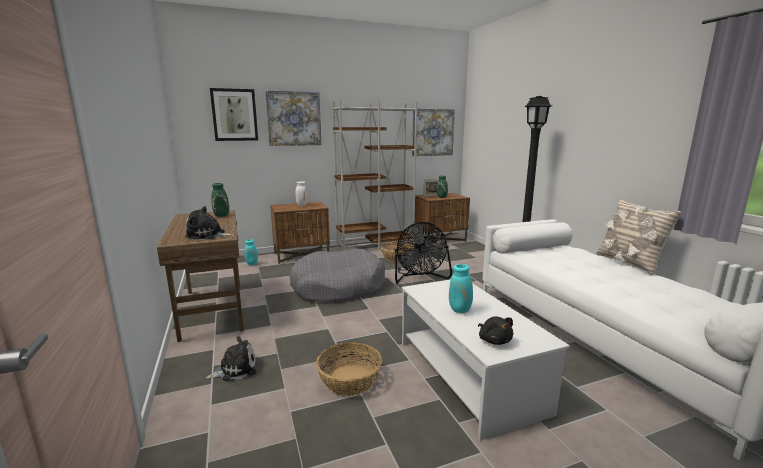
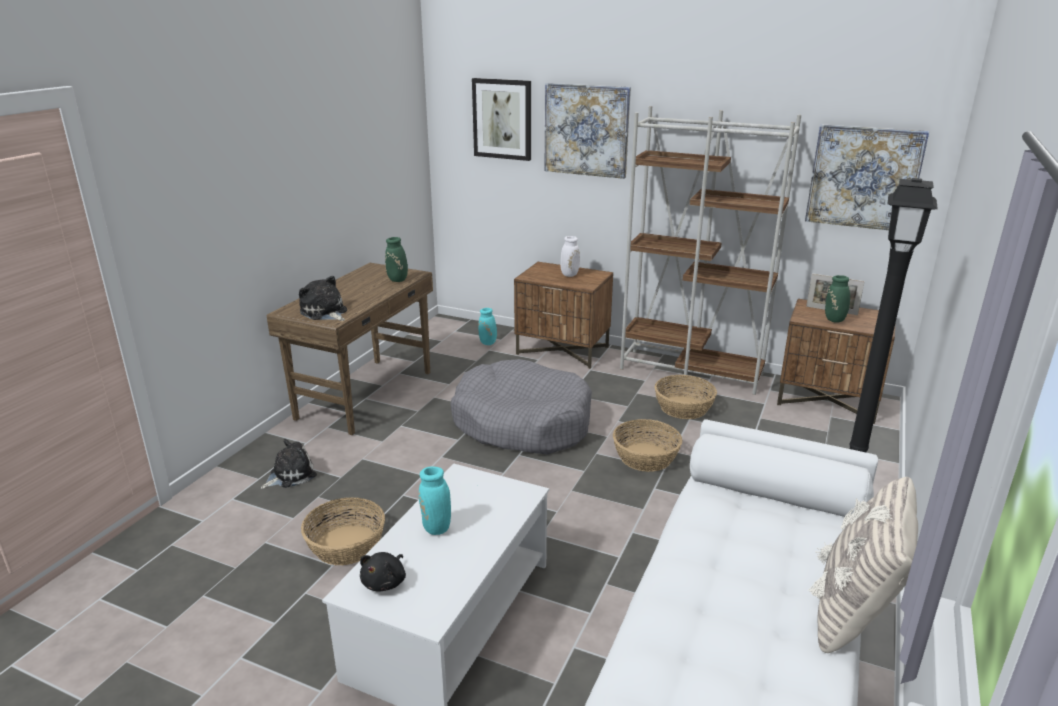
camera: 45 degrees right, 10 degrees up
plush toy [205,336,256,381] -> plush toy turned 60 degrees counterclockwise [260,439,317,489]
black fan [395,222,452,285] -> basket [613,419,682,472]

